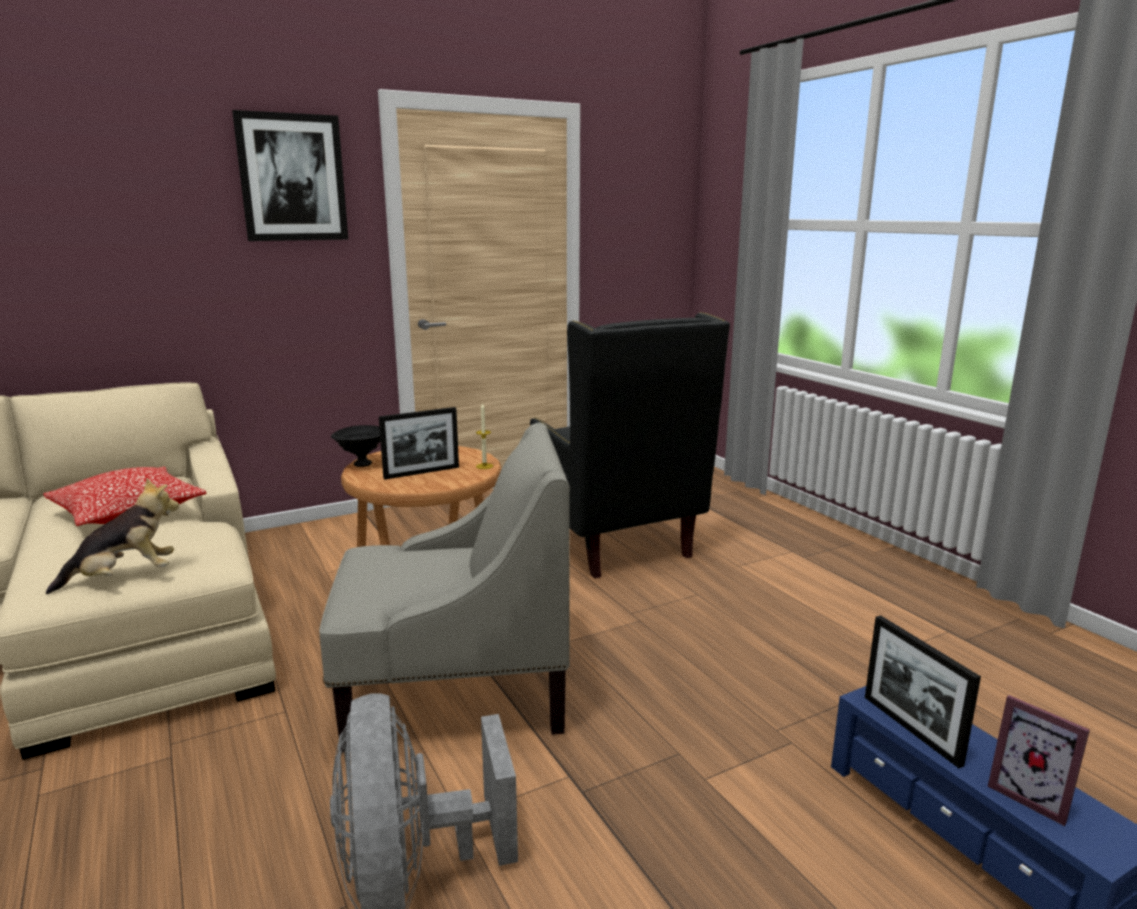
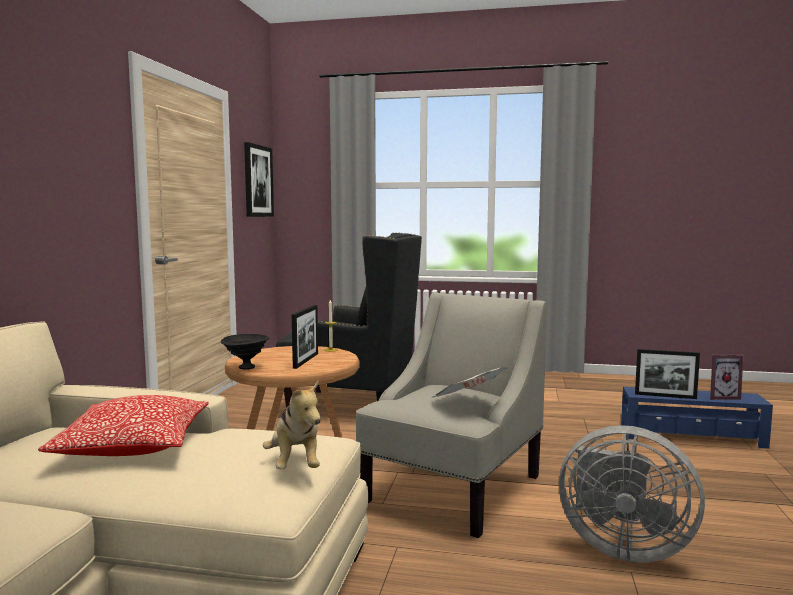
camera: 50 degrees left, 10 degrees down
plush toy [46,478,179,594] -> plush toy turned 150 degrees clockwise [263,381,321,469]
picture [232,110,348,241] -> picture moved to [244,142,274,217]
none -> newspaper [432,367,507,398]

